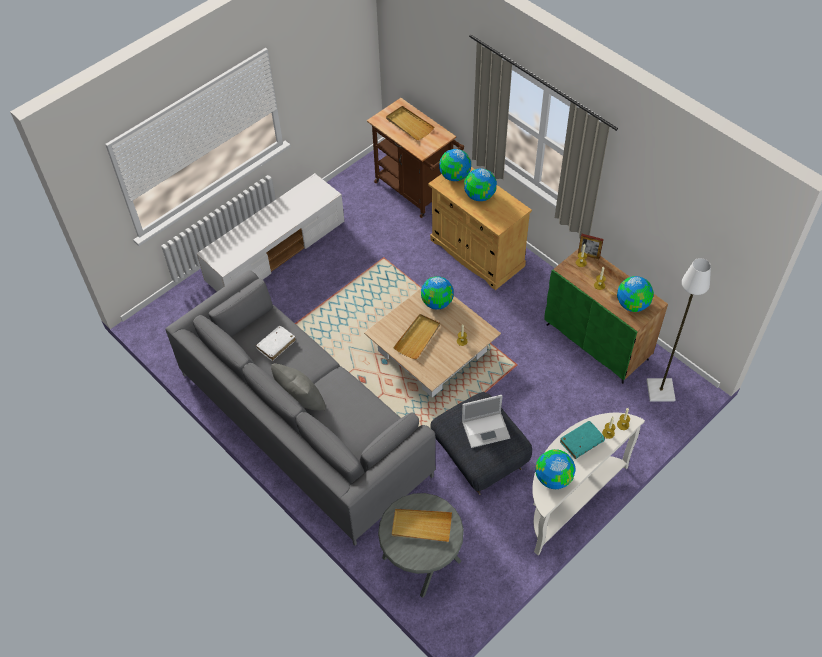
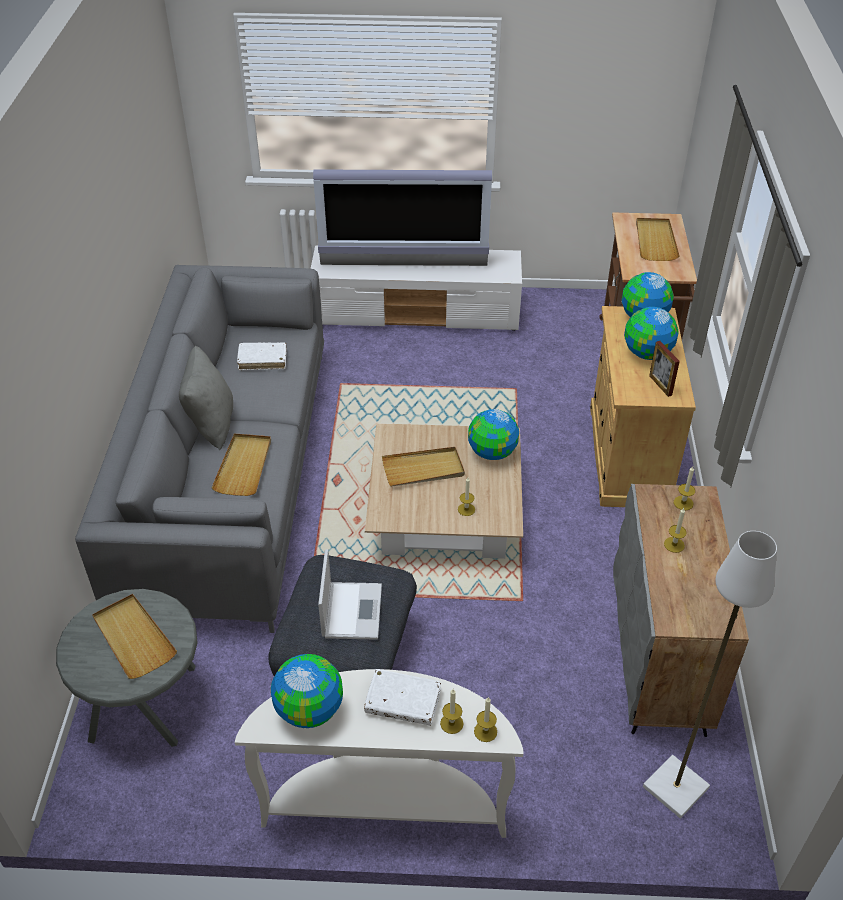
camera: 45 degrees right, 10 degrees down
laptop [462,395,510,448] -> laptop turned 120 degrees counterclockwise [318,549,382,640]
green cabinet [545,248,668,384] -> grey cabinet [613,484,749,737]
turquoise book [560,421,605,459] -> white book [364,669,441,726]
picture frame [578,234,604,259] -> picture frame moved to [649,341,680,397]
globe [617,276,654,312] -> none
none -> beige tray [211,434,271,496]
none -> television [313,169,492,266]

